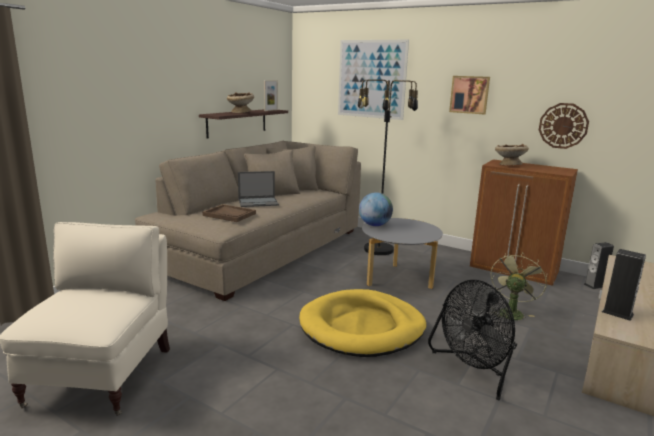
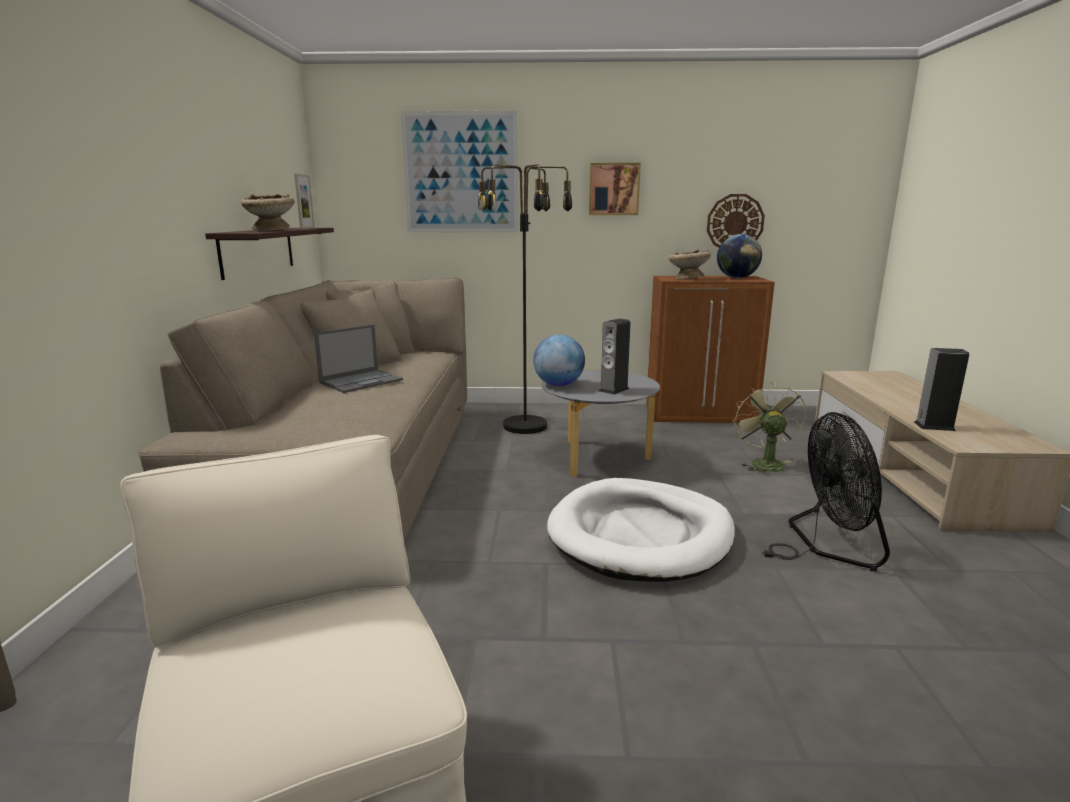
camera: 30 degrees left, 0 degrees up
brown tray [202,204,256,222] -> none
yellow dog bed [299,289,426,357] -> white dog bed [547,478,735,582]
black fan [428,280,517,401] -> black fan turned 120 degrees counterclockwise [761,412,890,572]
speaker [584,242,614,289] -> speaker moved to [599,318,631,395]
none -> globe [717,234,762,278]

